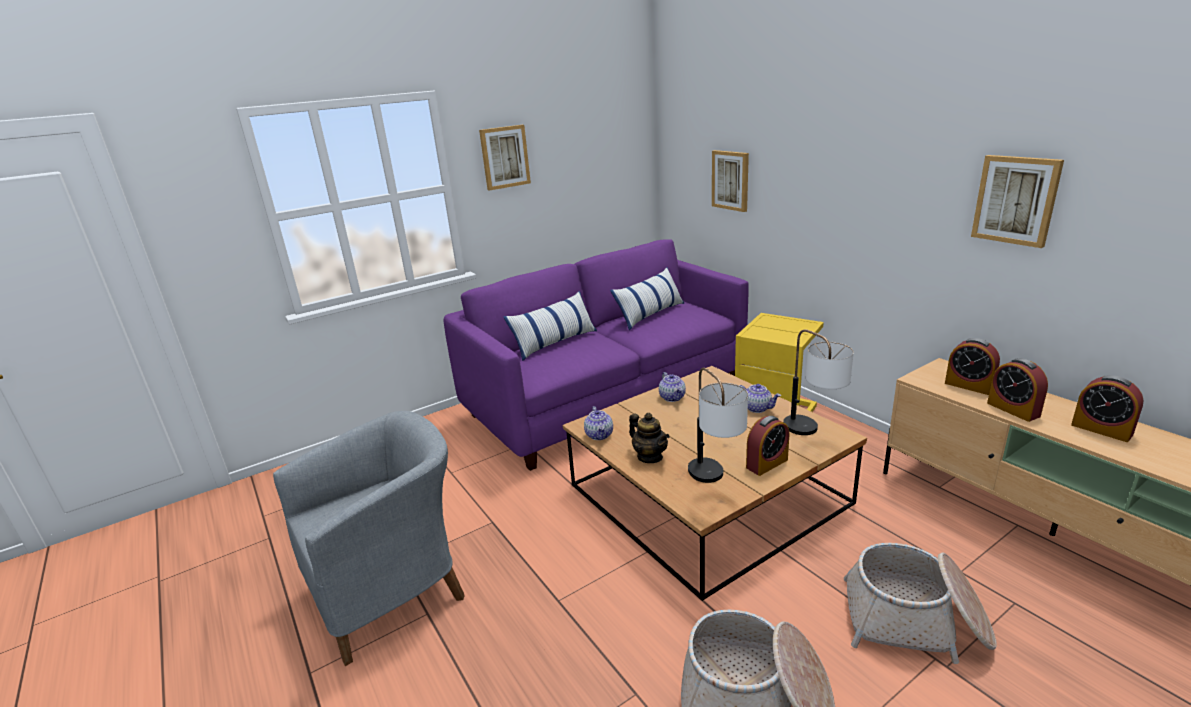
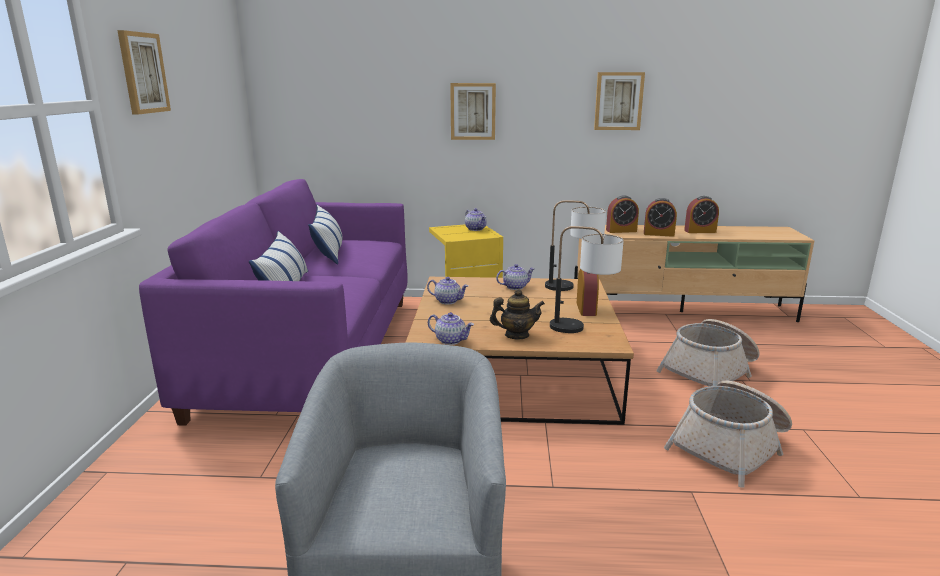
camera: 55 degrees left, 5 degrees down
picture [712,150,749,212] -> picture moved to [450,83,496,140]
none -> teapot [465,208,487,231]

